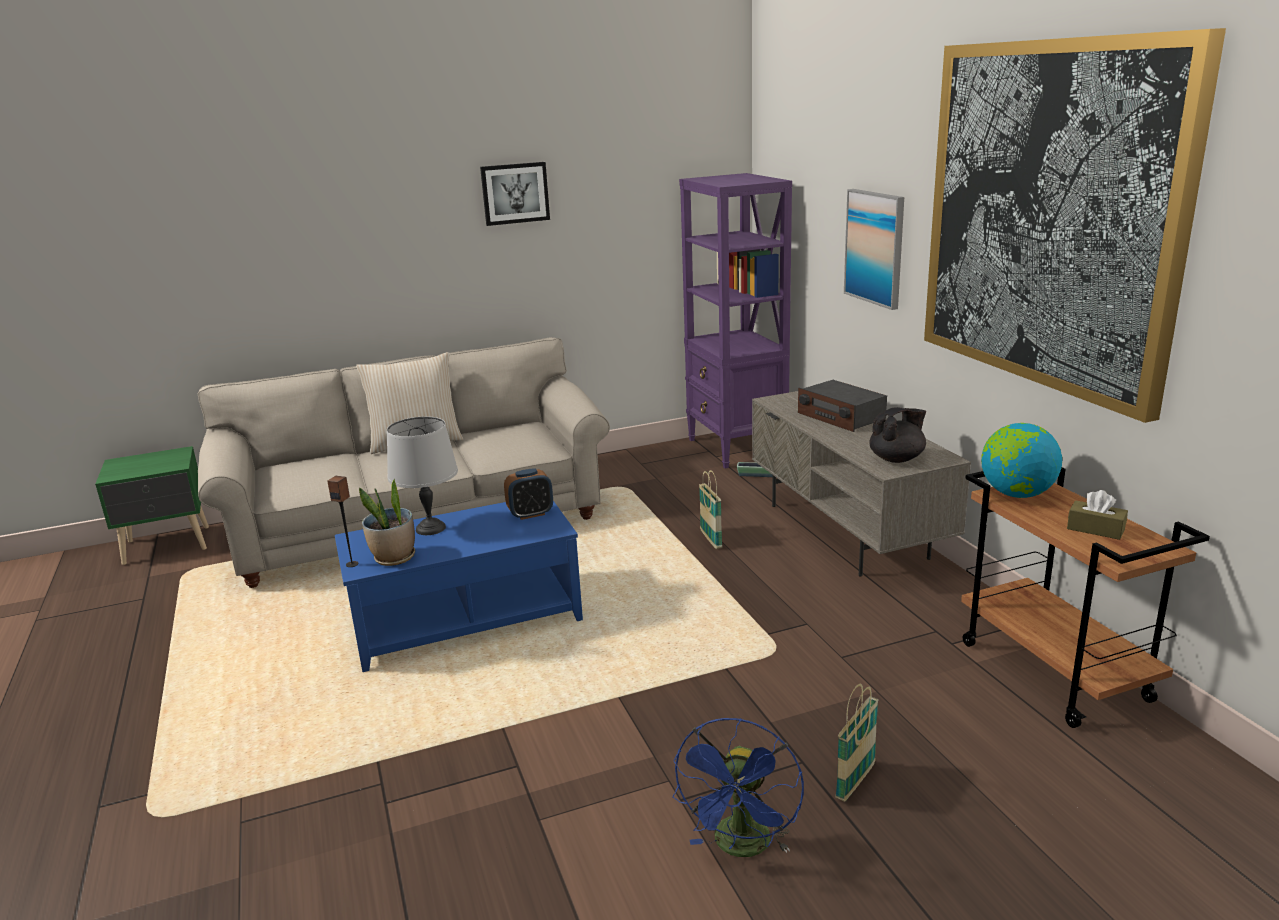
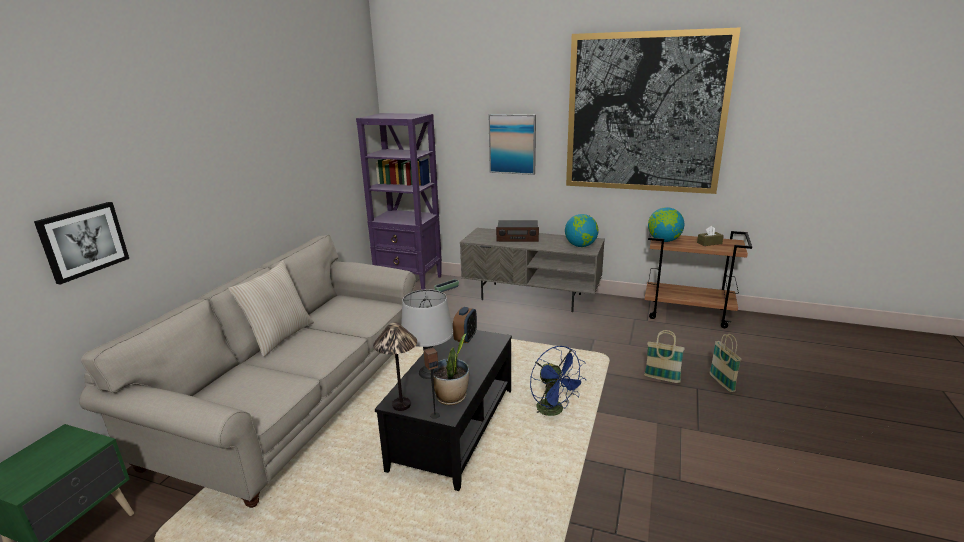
camera: 50 degrees left, 0 degrees up
blue coffee table [335,501,583,672] -> black coffee table [375,326,512,491]
picture [480,162,550,226] -> picture moved to [34,202,129,285]
blue fan [672,718,804,857] -> blue fan moved to [530,346,586,416]
basket [699,470,722,549] -> basket moved to [644,330,685,383]
black teapot [869,407,926,463] -> globe [565,214,599,247]
none -> table lamp [373,323,417,411]

